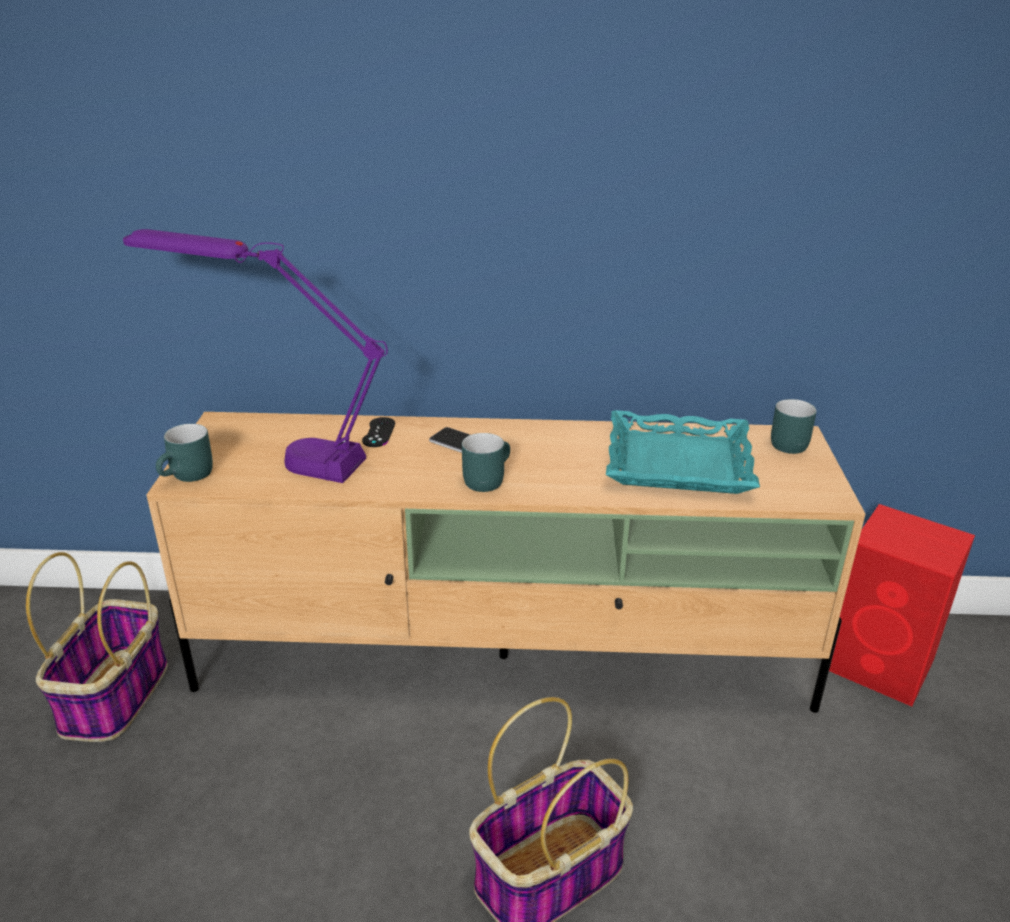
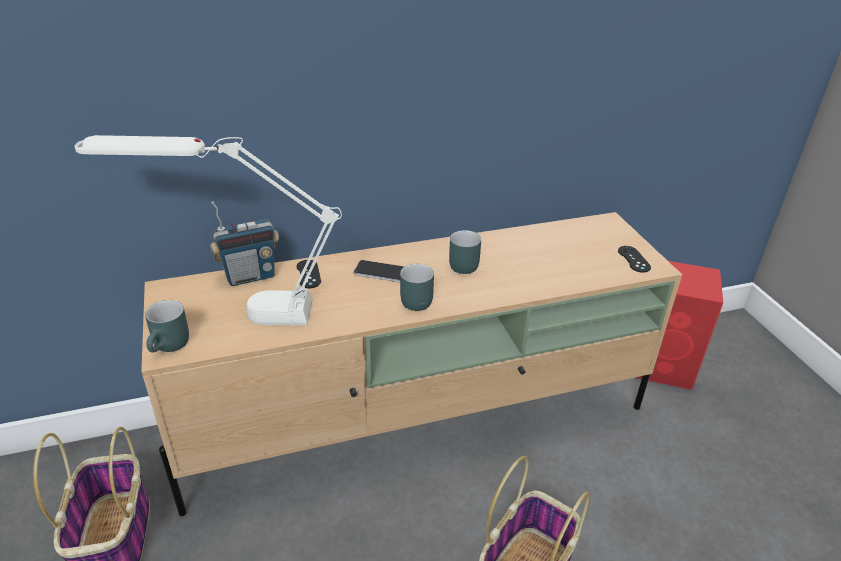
camera: 20 degrees left, 5 degrees up
purple table lamp [123,229,388,483] -> white table lamp [75,135,342,325]
turquoise tray [606,410,760,494] -> none
turquoise mug [771,399,817,454] -> turquoise mug moved to [449,230,481,274]
none -> radio [210,201,279,286]
none -> black game controller [618,246,651,273]

